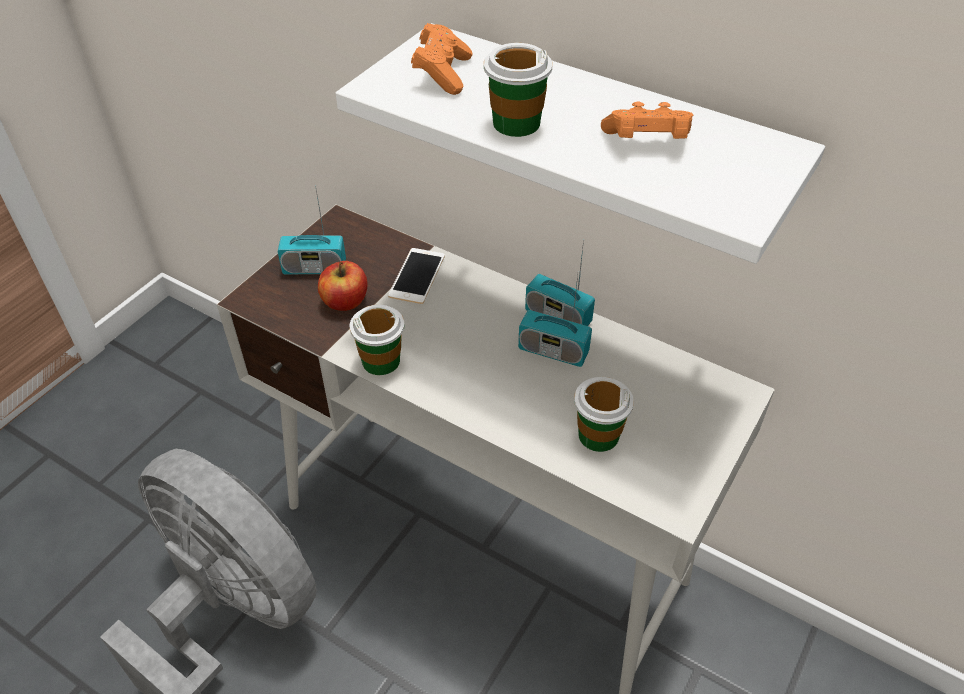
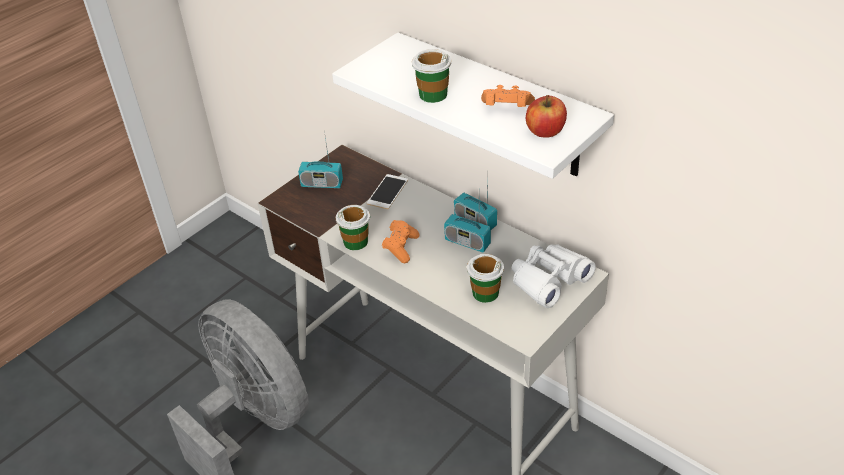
camera: 10 degrees right, 5 degrees down
apple [318,261,368,311] -> apple moved to [526,95,567,138]
orange game controller [411,23,472,95] -> orange game controller moved to [382,220,419,263]
none -> white binoculars [512,244,596,308]

